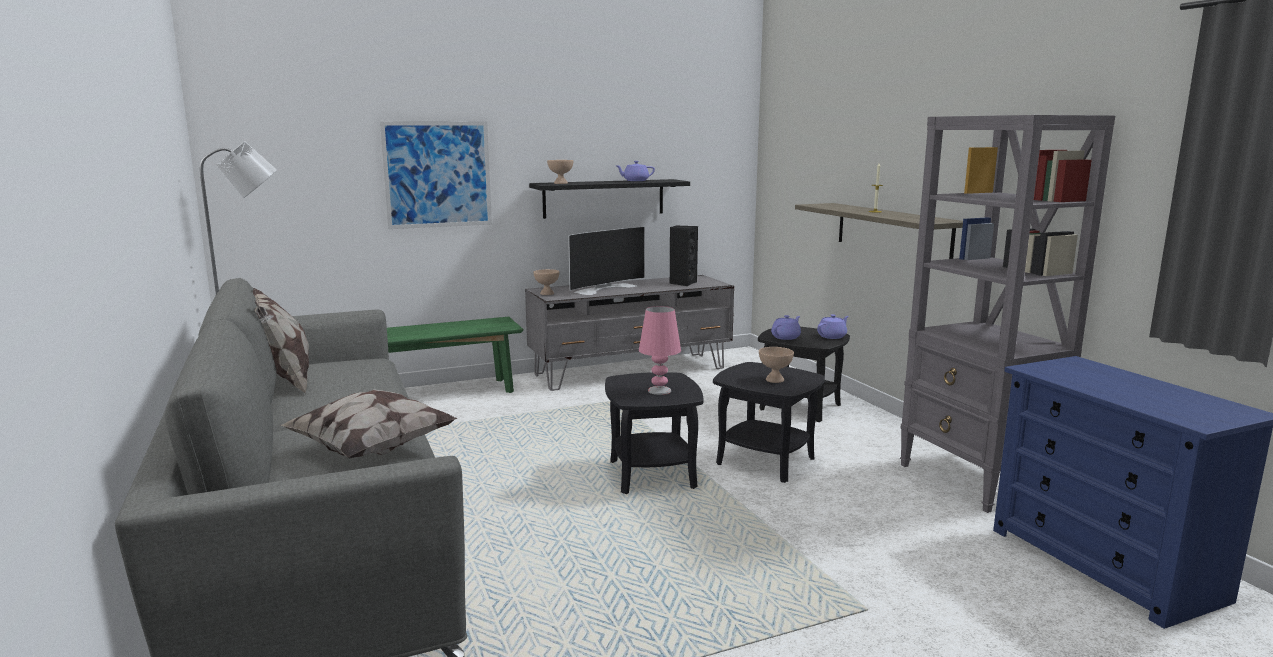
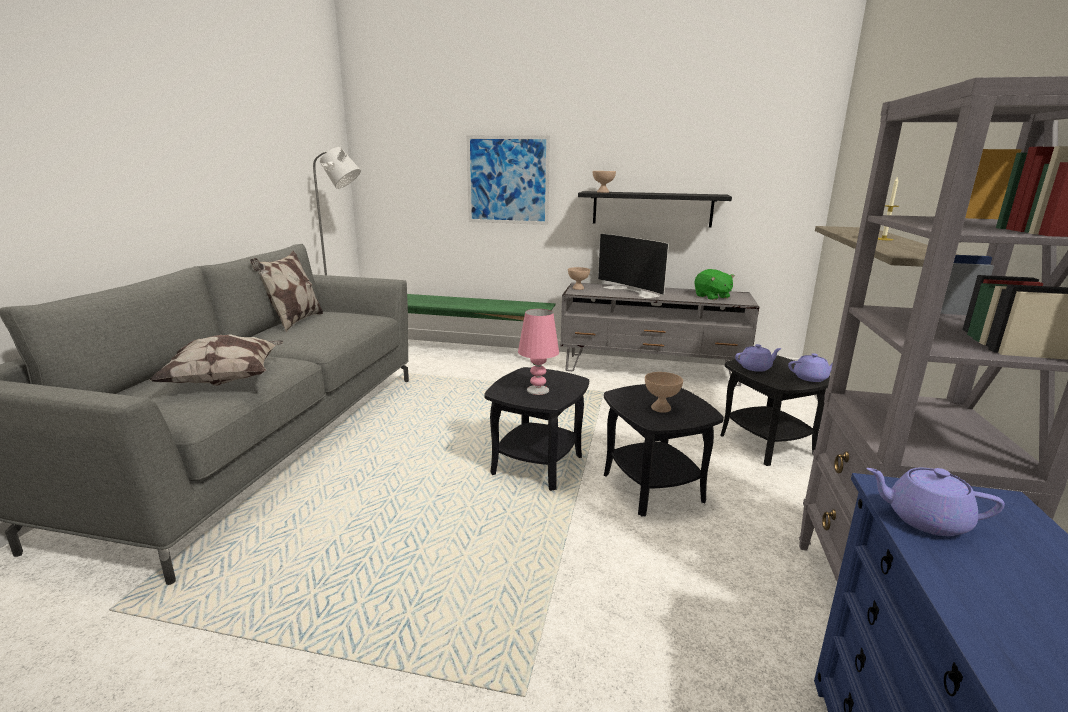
camera: 35 degrees right, 5 degrees up
television [568,227,645,295] -> television turned 60 degrees clockwise [598,233,669,298]
purple teapot [615,161,655,181] -> purple teapot moved to [866,468,1005,536]
black speaker [670,225,698,286] -> green plush toy [694,269,734,300]

